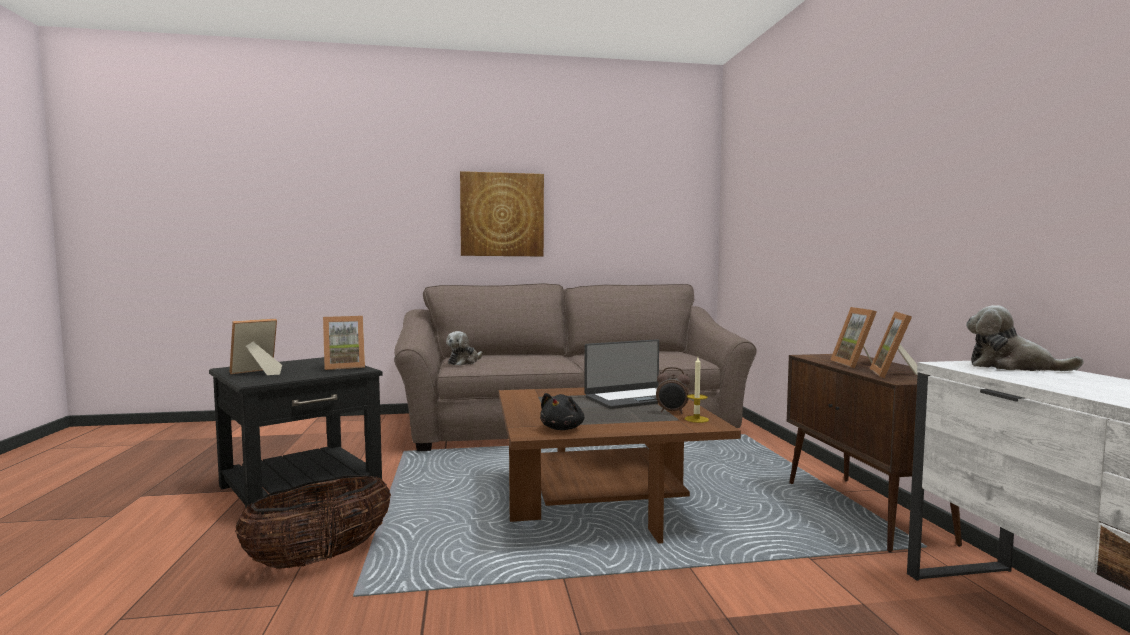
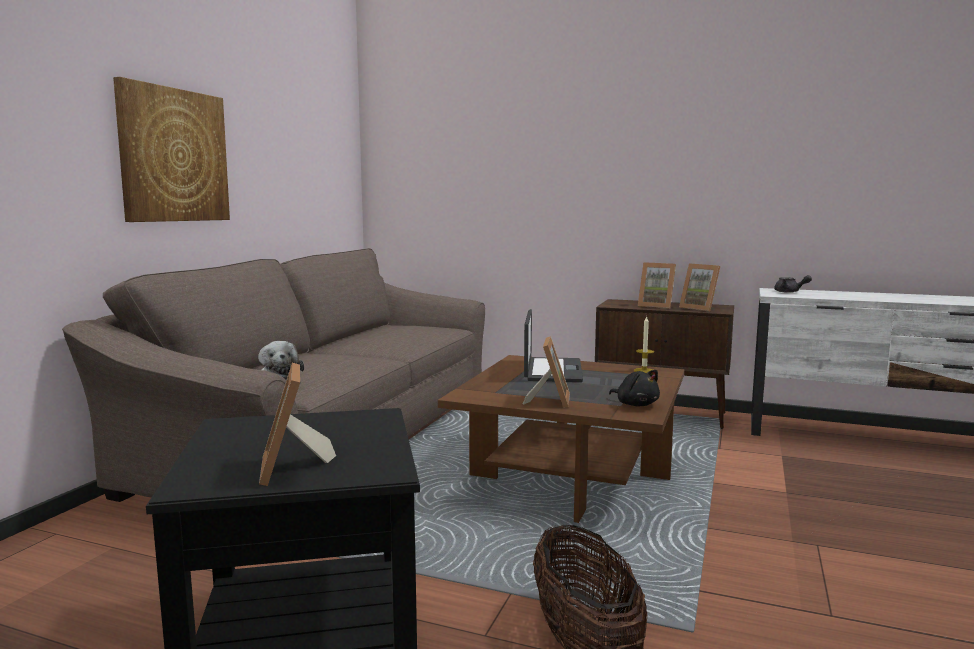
camera: 60 degrees left, 5 degrees up
picture frame [323,316,365,370] -> picture frame moved to [523,336,570,408]
alarm clock [656,367,690,414] -> none
plush toy [966,305,1084,371] -> grey teapot [774,275,812,293]

